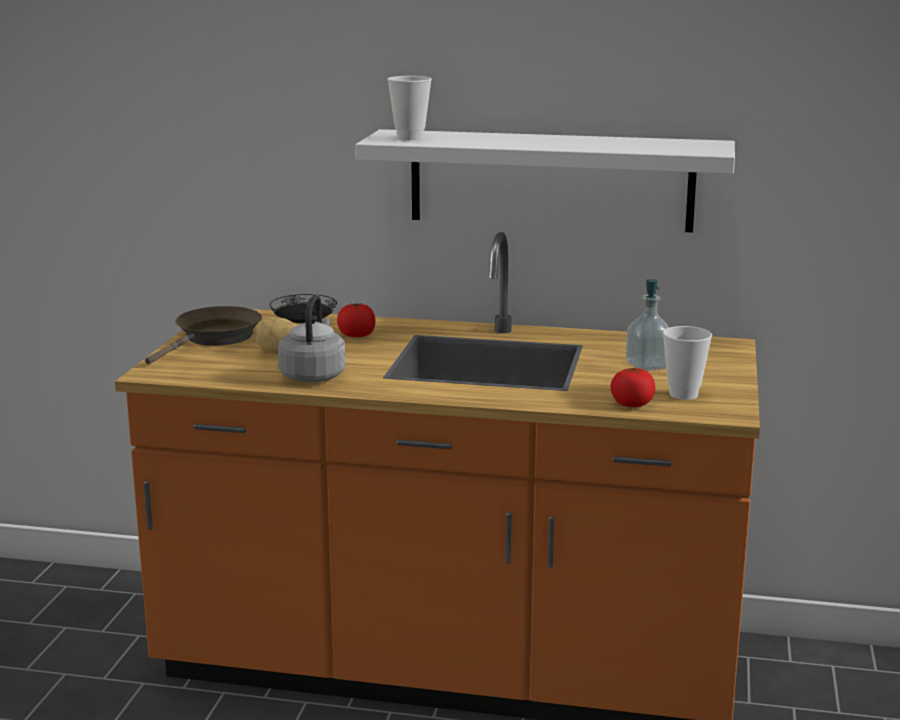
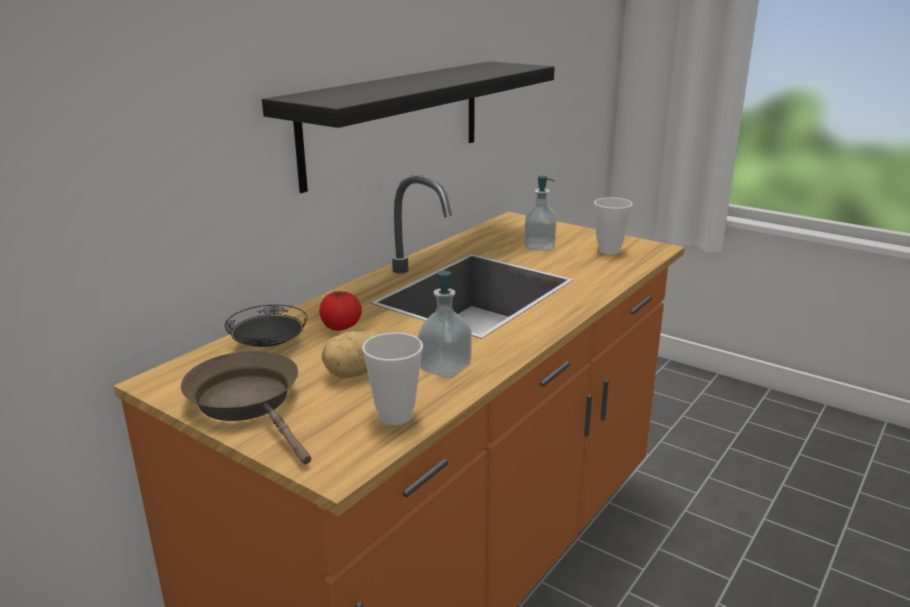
camera: 65 degrees left, 5 degrees up
grey kettle [278,295,346,382] -> soap dispenser [418,271,471,378]
white shelf [355,129,735,233] -> black shelf [262,61,555,193]
cup [387,76,432,140] -> cup moved to [362,332,423,425]
tomato [611,367,655,407] -> none

